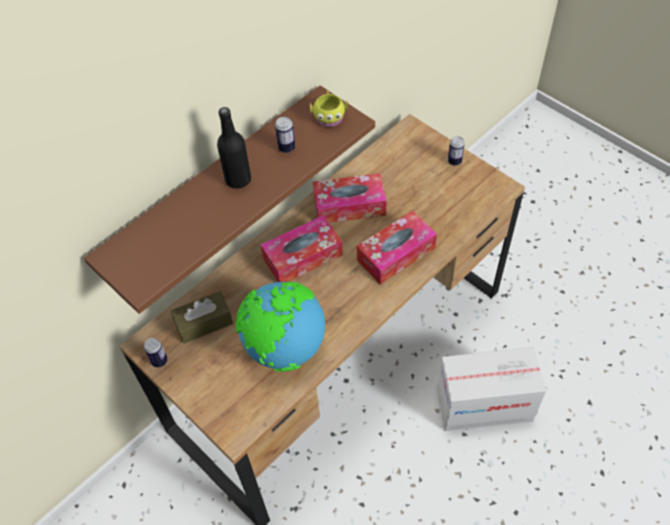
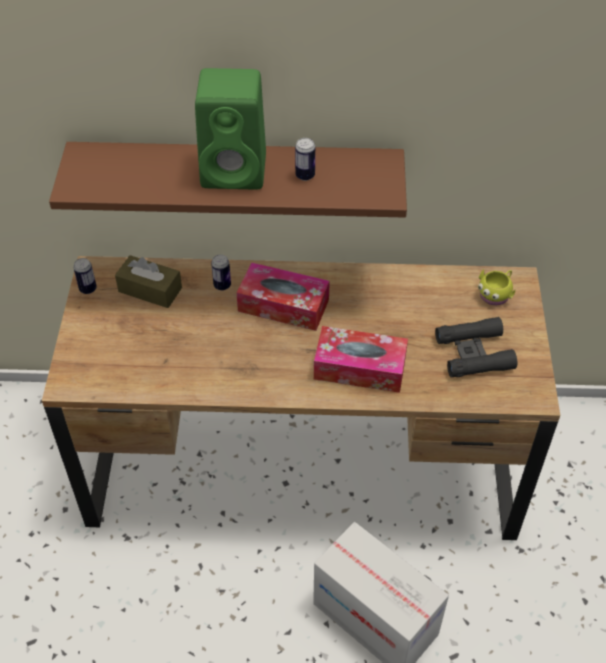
camera: 45 degrees right, 5 degrees down
black bottle [217,107,251,189] -> green speaker [195,68,266,189]
globe [236,282,325,372] -> none
yellow mug [310,89,348,127] -> yellow mug moved to [478,269,515,305]
tissue box [313,173,387,223] -> none
can [448,136,465,166] -> can moved to [211,254,231,290]
none -> black binoculars [435,317,517,377]

